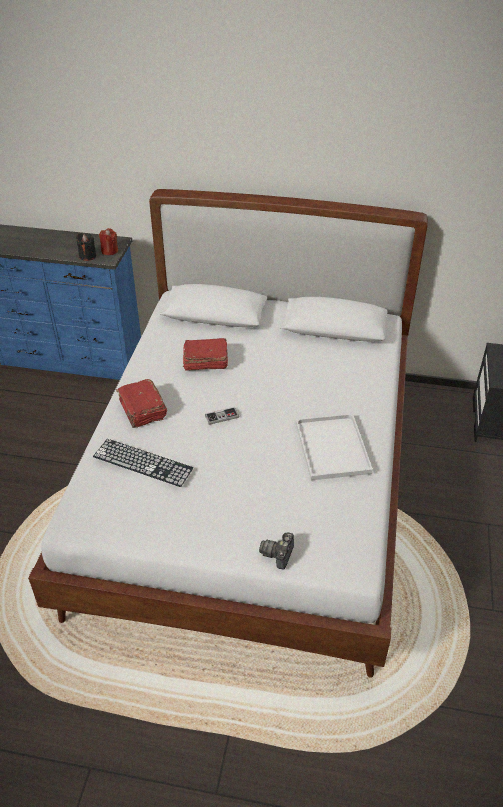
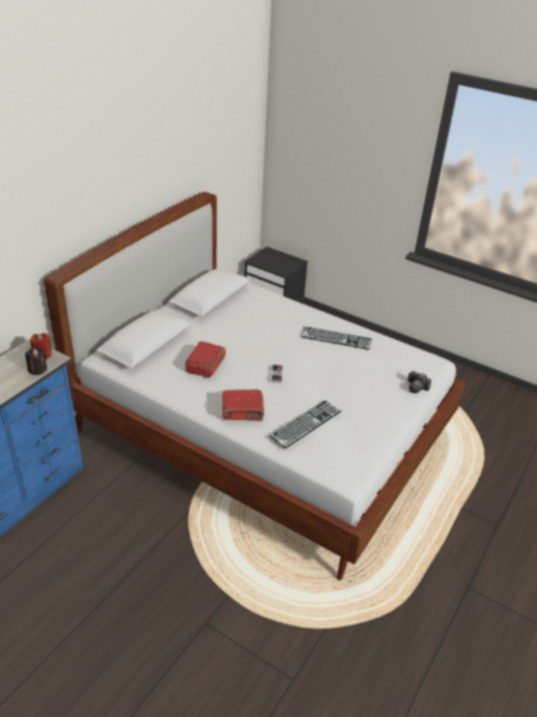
camera: 70 degrees left, 5 degrees down
white tray [295,414,373,480] -> keyboard [301,326,372,350]

